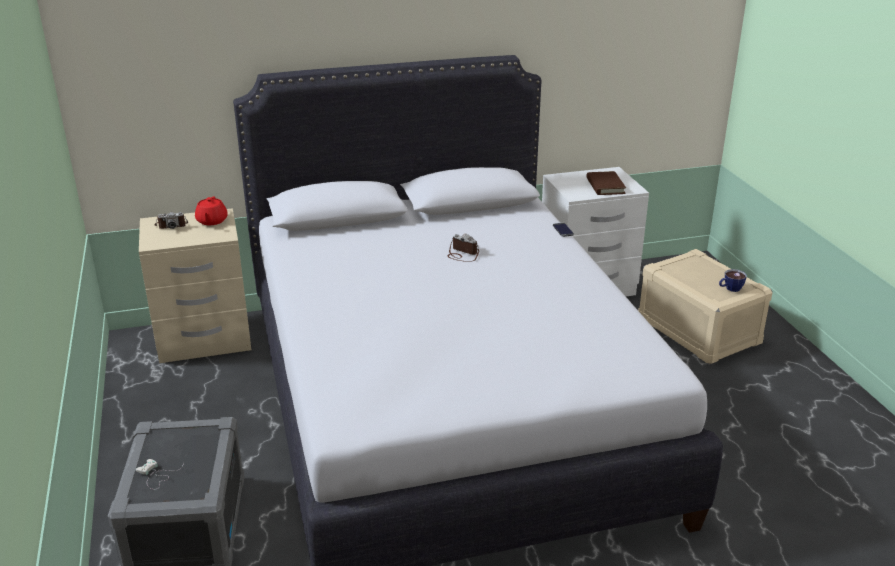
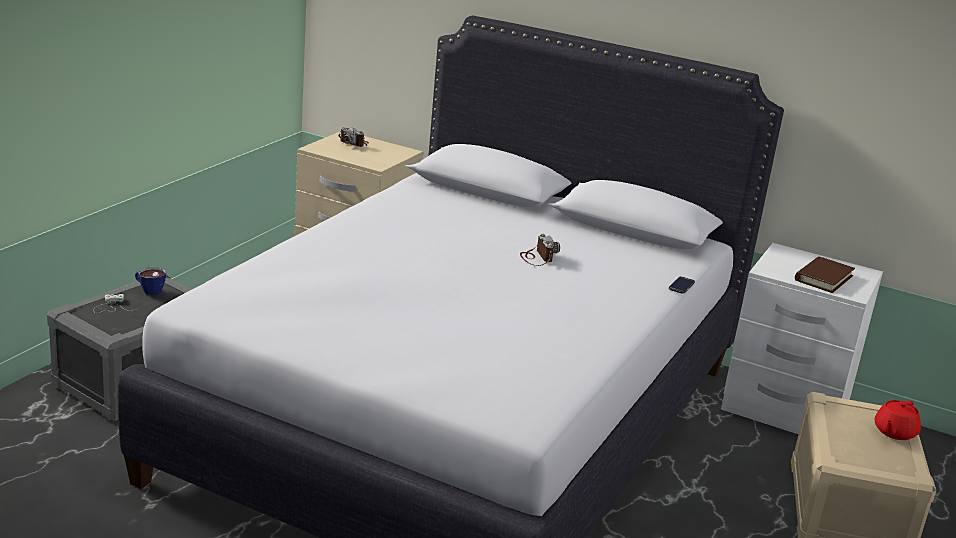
camera: 40 degrees right, 5 degrees down
red teapot [195,196,228,225] -> red teapot moved to [875,400,921,440]
cup [719,269,747,292] -> cup moved to [135,267,166,295]

